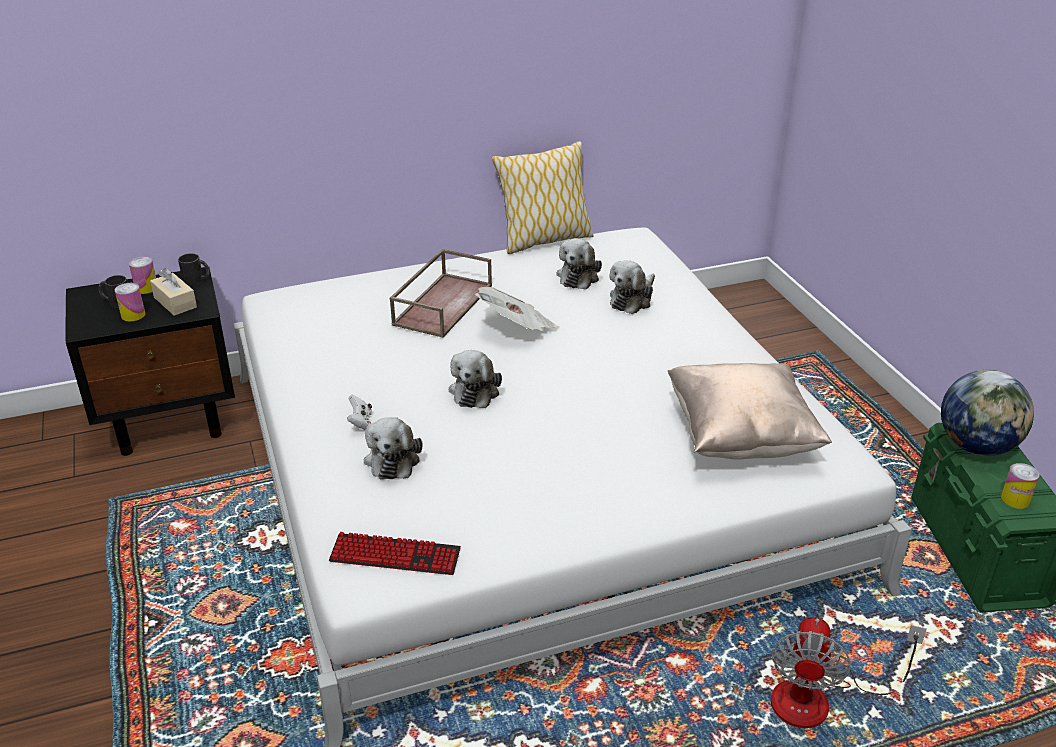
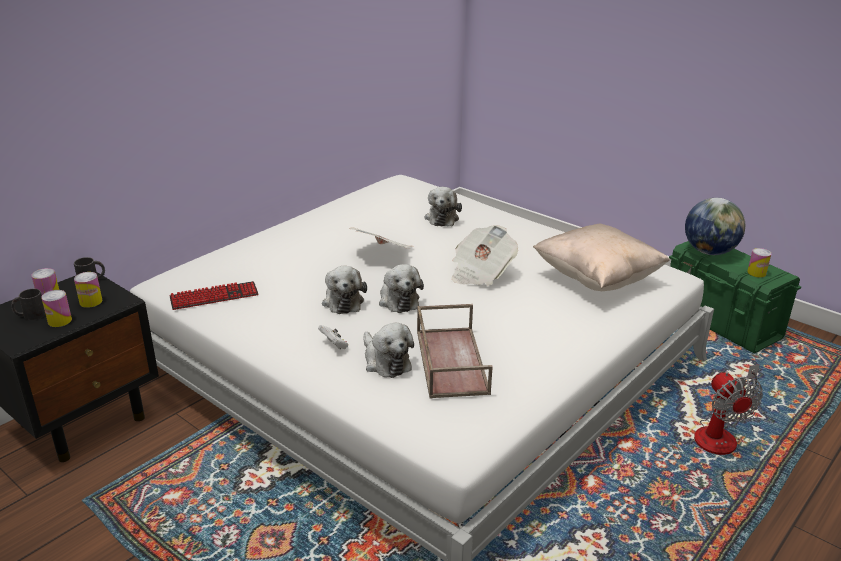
camera: 30 degrees left, 5 degrees down
beige tissue box [150,268,197,316] -> can [74,272,102,308]
keyboard [329,532,461,575] -> keyboard moved to [170,281,258,310]
brown tray [390,249,492,338] -> brown tray moved to [417,304,493,399]
pillow [492,141,594,254] -> none
plush toy [556,238,602,290] -> plush toy moved to [322,266,367,314]
none -> newspaper [451,225,518,286]

